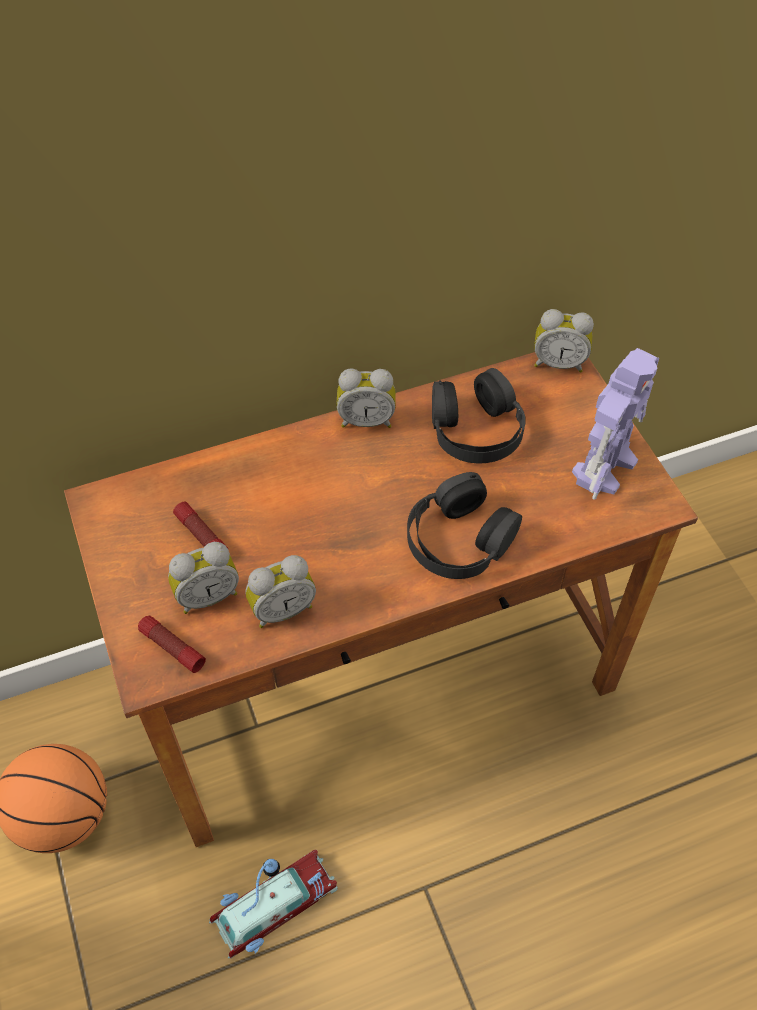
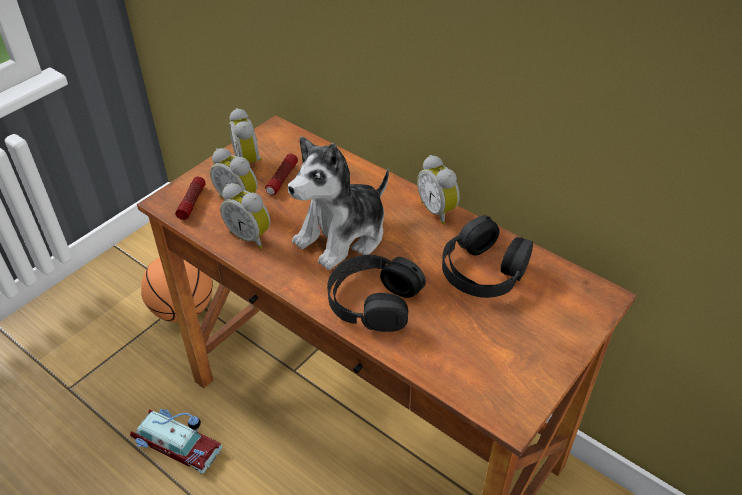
camera: 60 degrees right, 10 degrees down
alarm clock [534,309,594,373] -> alarm clock moved to [229,108,262,163]
toy robot [572,348,659,500] -> none
none -> plush toy [288,136,389,270]

